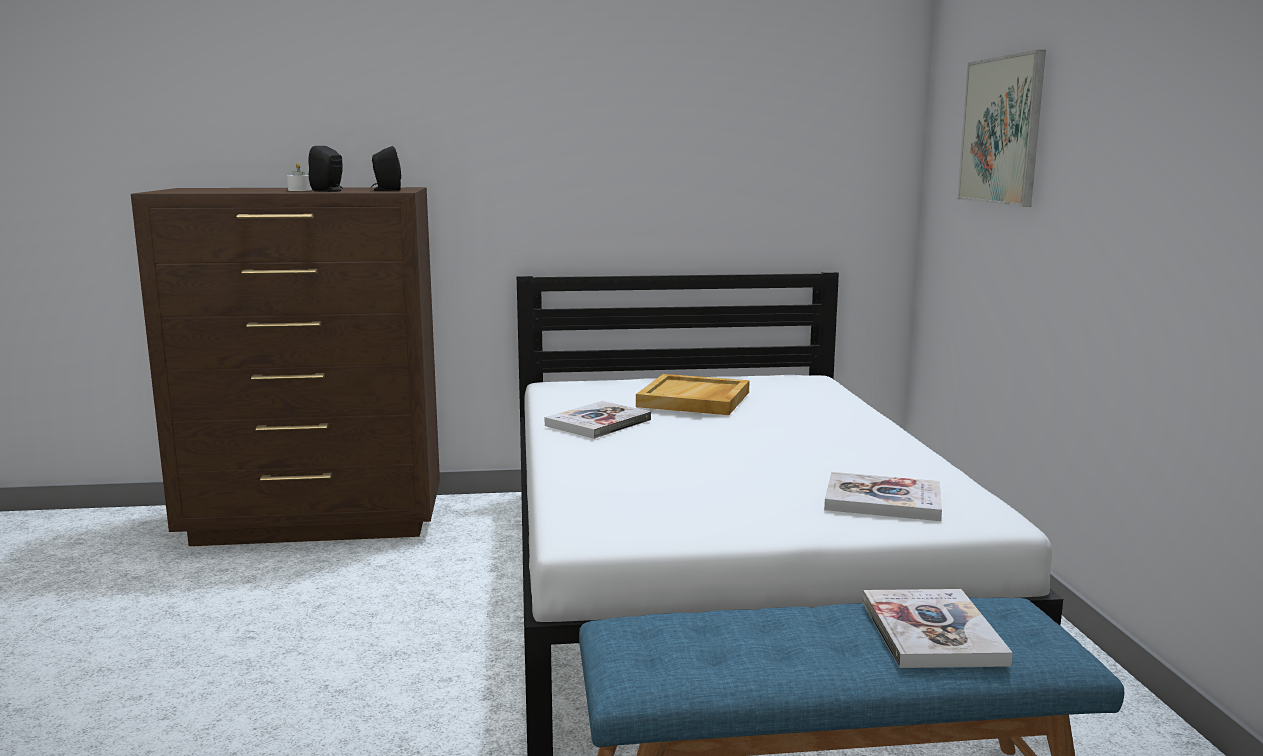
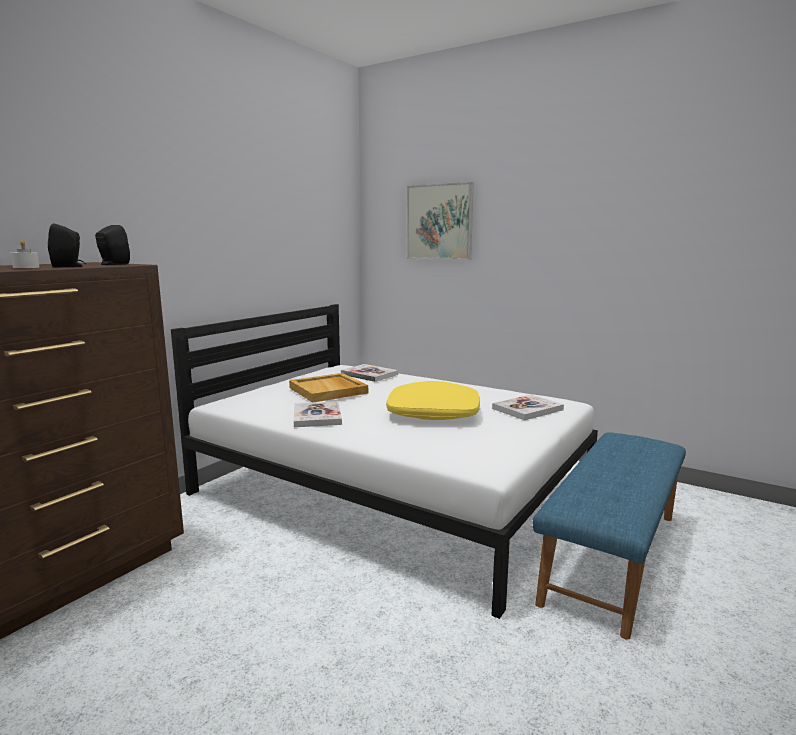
camera: 50 degrees left, 0 degrees up
book [862,589,1013,668] -> book moved to [341,364,398,382]
none -> yellow pillow [386,381,480,420]

